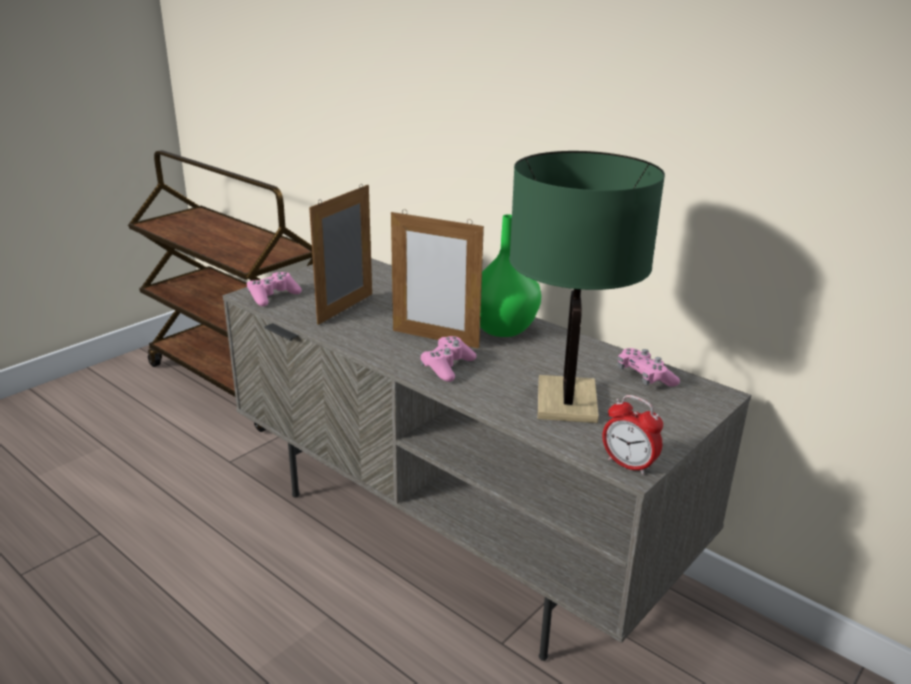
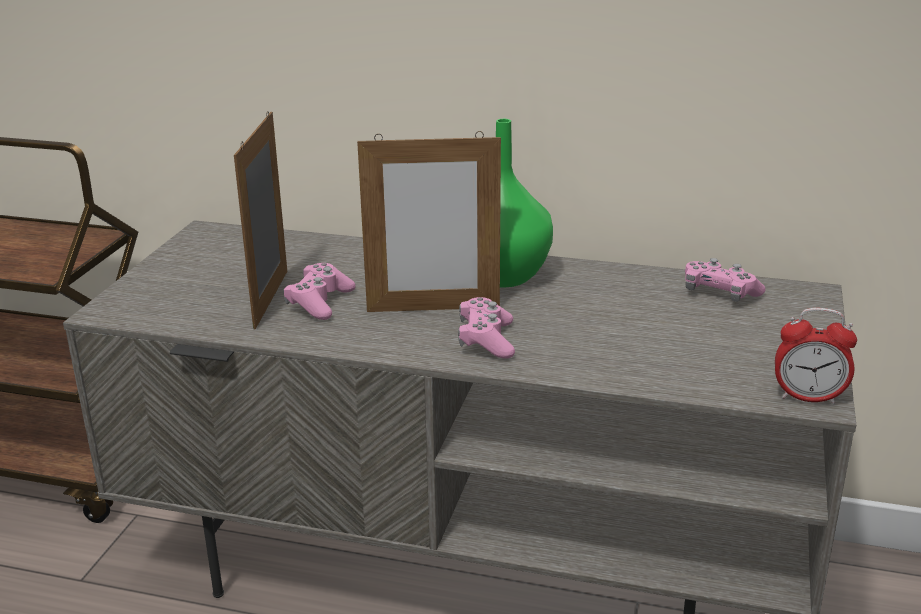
camera: 25 degrees left, 0 degrees up
pink game controller [247,272,302,306] -> pink game controller moved to [283,263,356,320]
green table lamp [509,151,665,423] -> none

